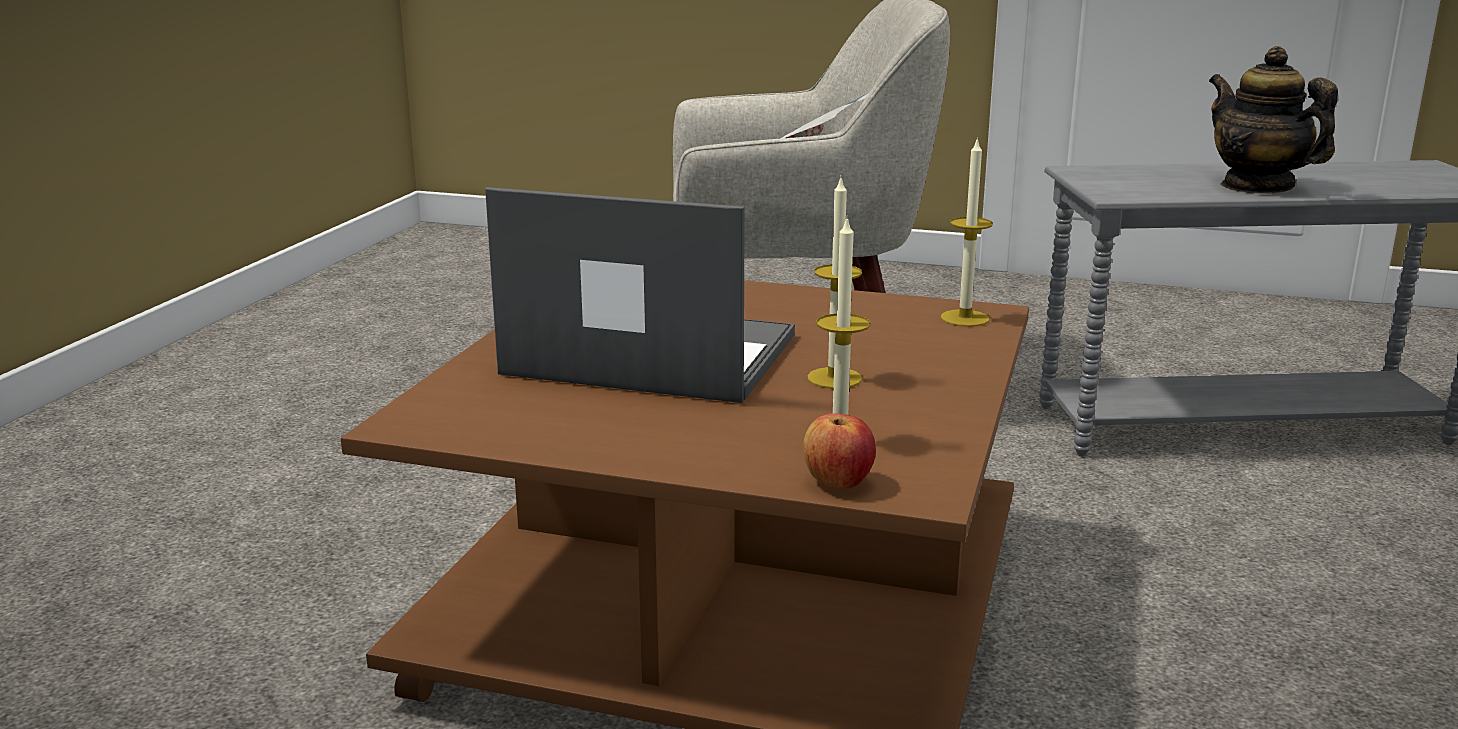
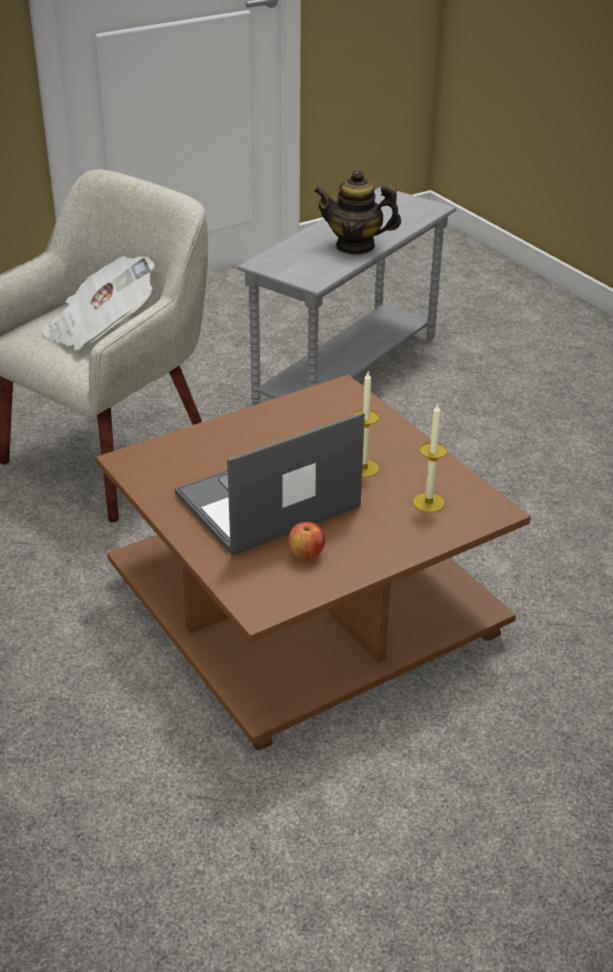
camera: 50 degrees left, 15 degrees up
apple [803,413,876,489] -> apple moved to [288,522,325,559]
candle [941,137,993,327] -> none

